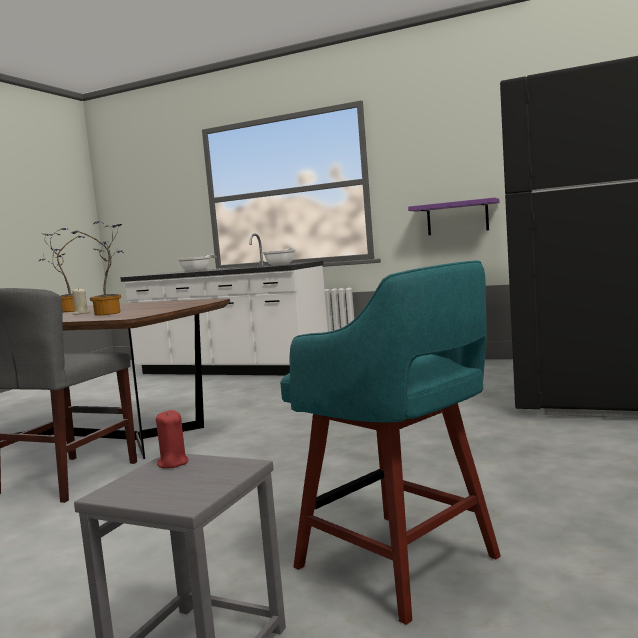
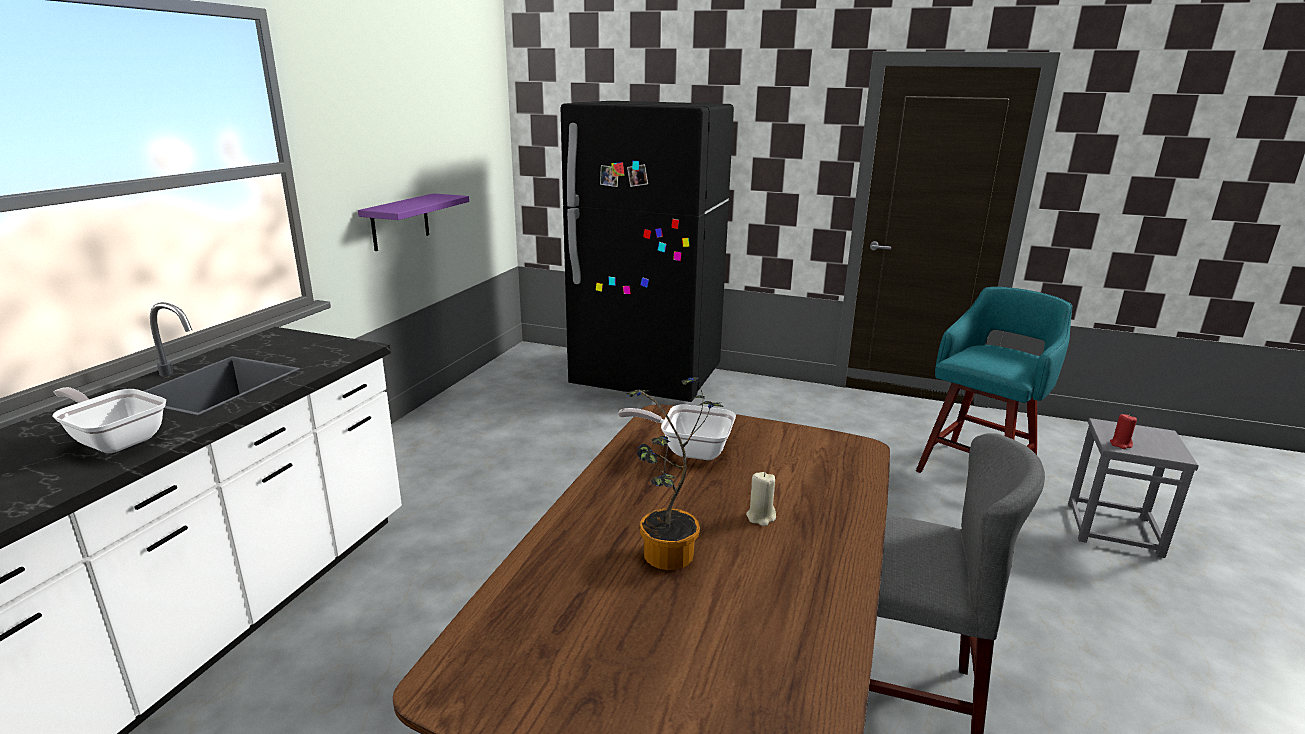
camera: 95 degrees left, 15 degrees up
potted plant [70,221,124,316] -> none
frying pan [263,248,296,266] -> frying pan moved to [618,404,736,460]

